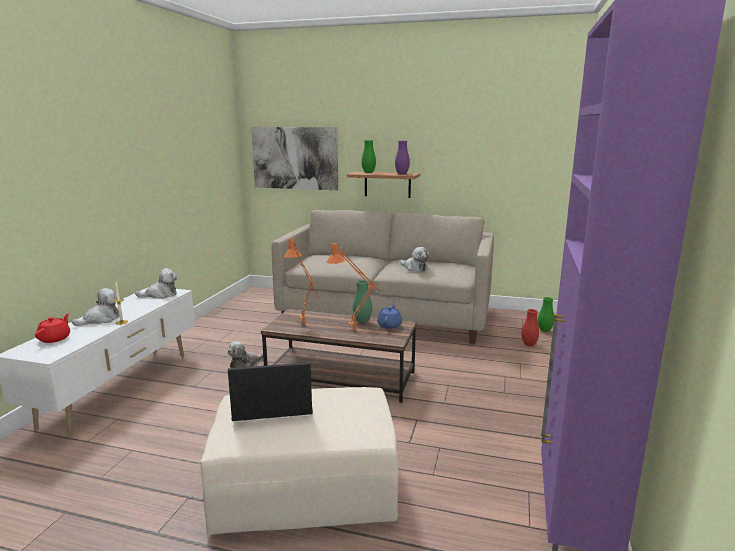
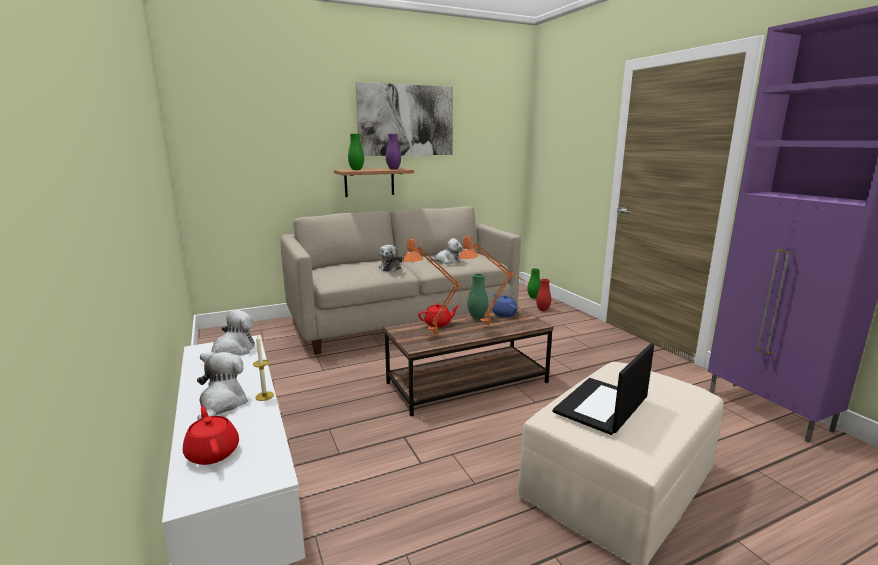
camera: 40 degrees left, 0 degrees up
plush toy [227,341,263,368] -> plush toy moved to [379,245,403,272]
picture [251,127,338,190] -> picture moved to [356,82,453,156]
none -> red teapot [418,304,459,327]

